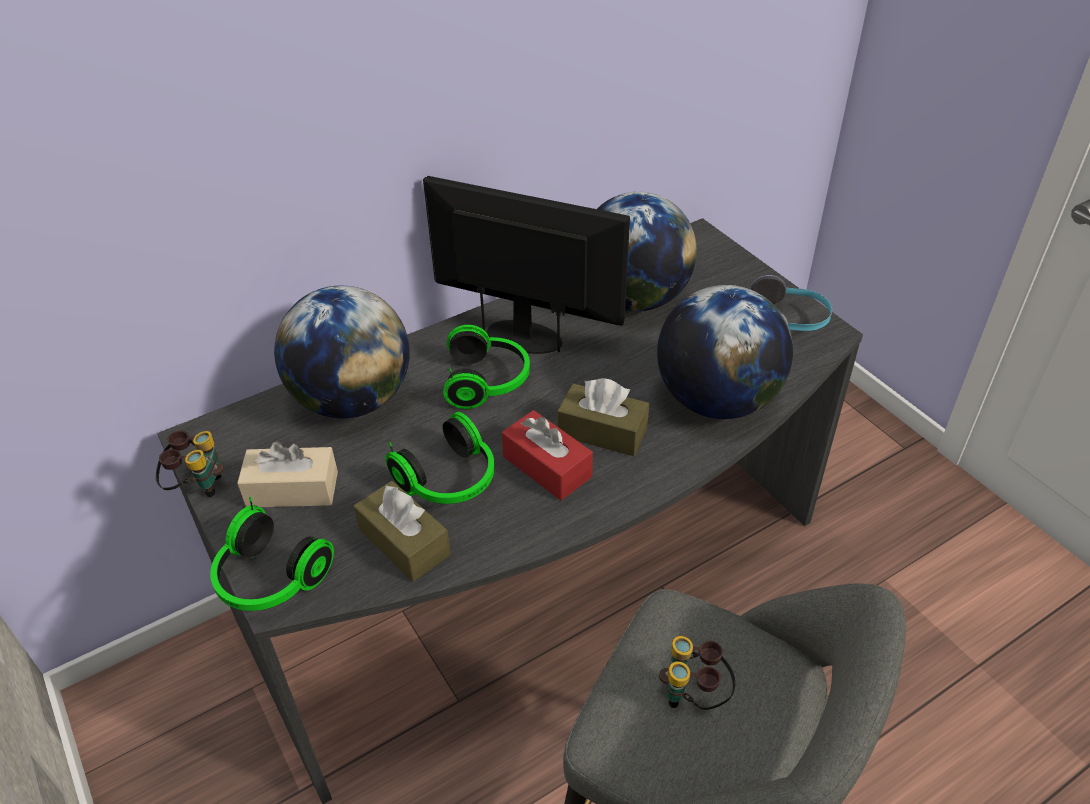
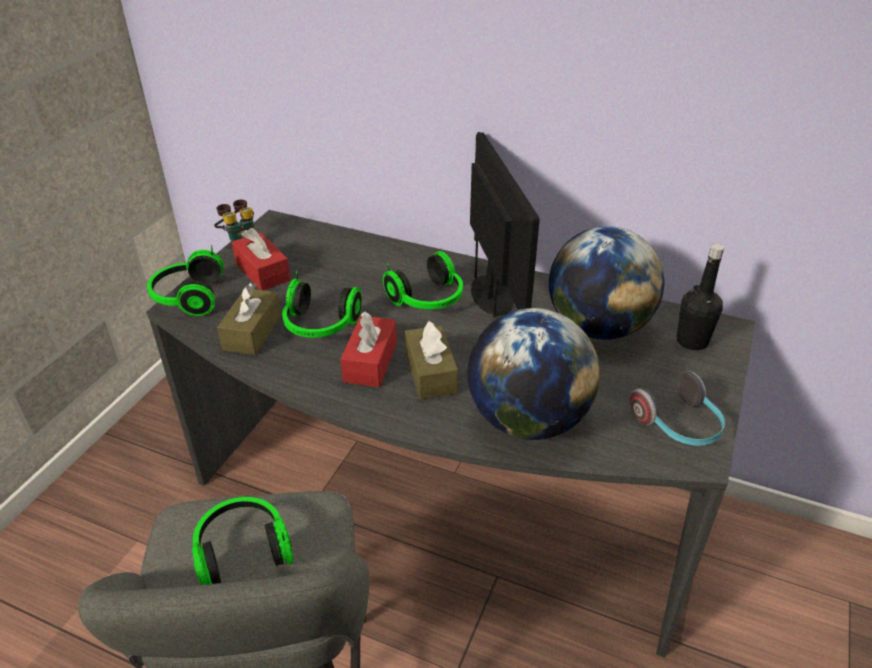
camera: 55 degrees right, 5 degrees down
beige tissue box [237,441,338,507] -> red tissue box [232,228,291,290]
globe [274,285,410,418] -> none
binoculars [659,636,735,710] -> headphones [192,497,293,585]
none -> black bottle [676,244,724,350]

